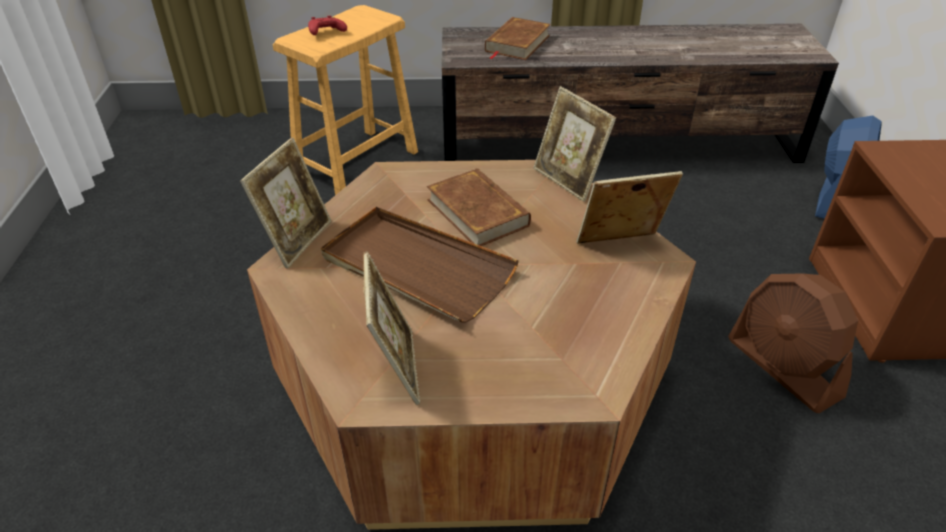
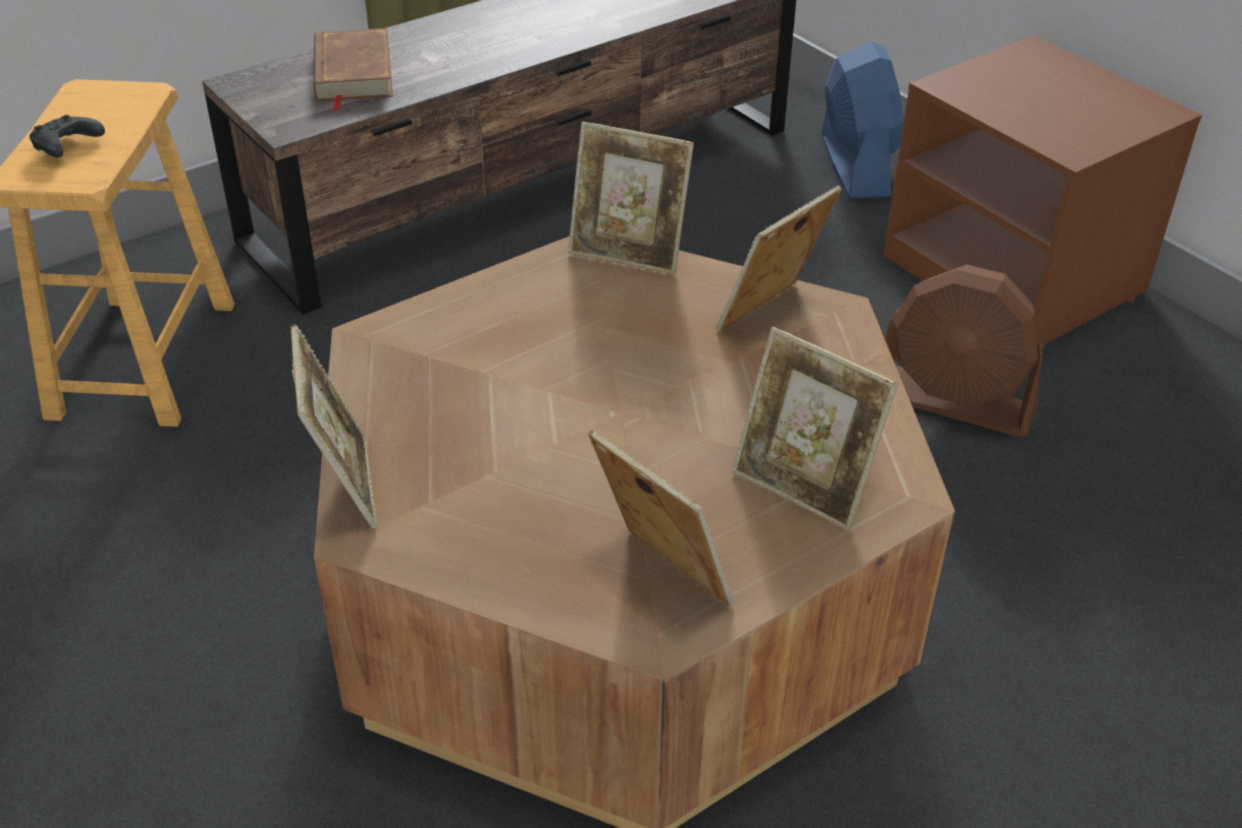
camera: 35 degrees left, 0 degrees up
red game controller [308,16,347,35] -> black game controller [29,115,105,158]
brown tray [321,207,519,323] -> none
brown book [427,168,531,246] -> none
none -> picture frame [732,327,898,531]

